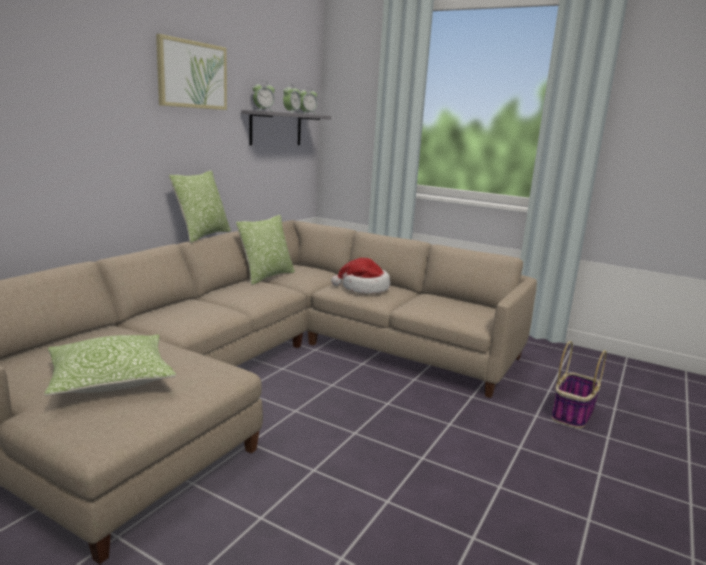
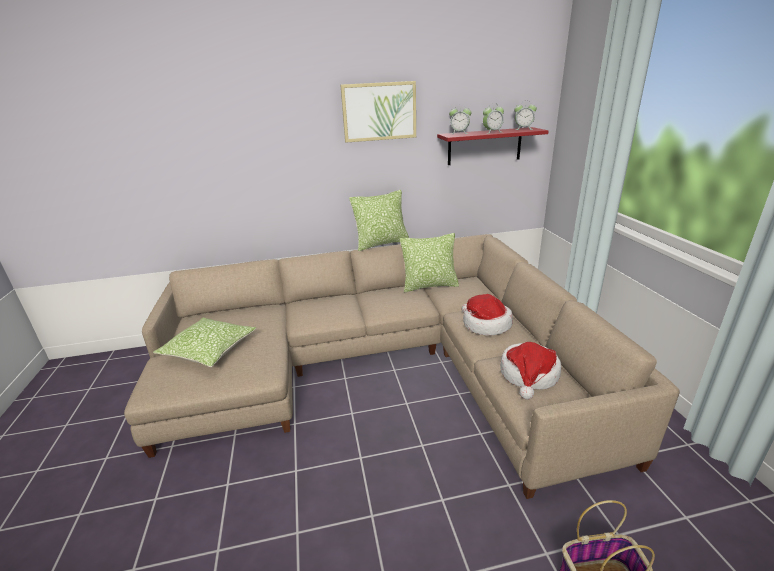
camera: 50 degrees right, 10 degrees up
grey shelf [241,110,331,146] -> red shelf [437,127,549,165]
none -> hat [500,342,561,400]

